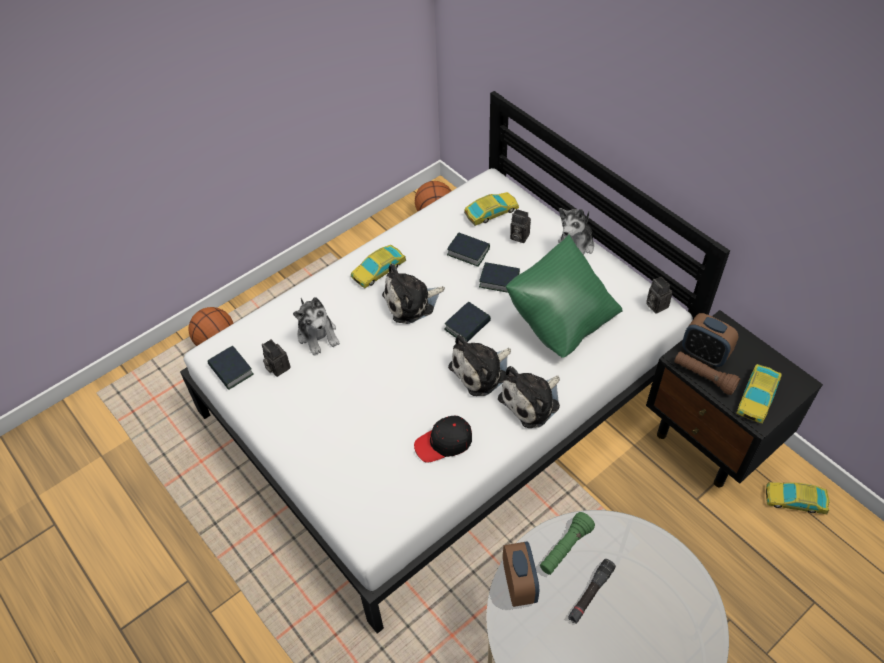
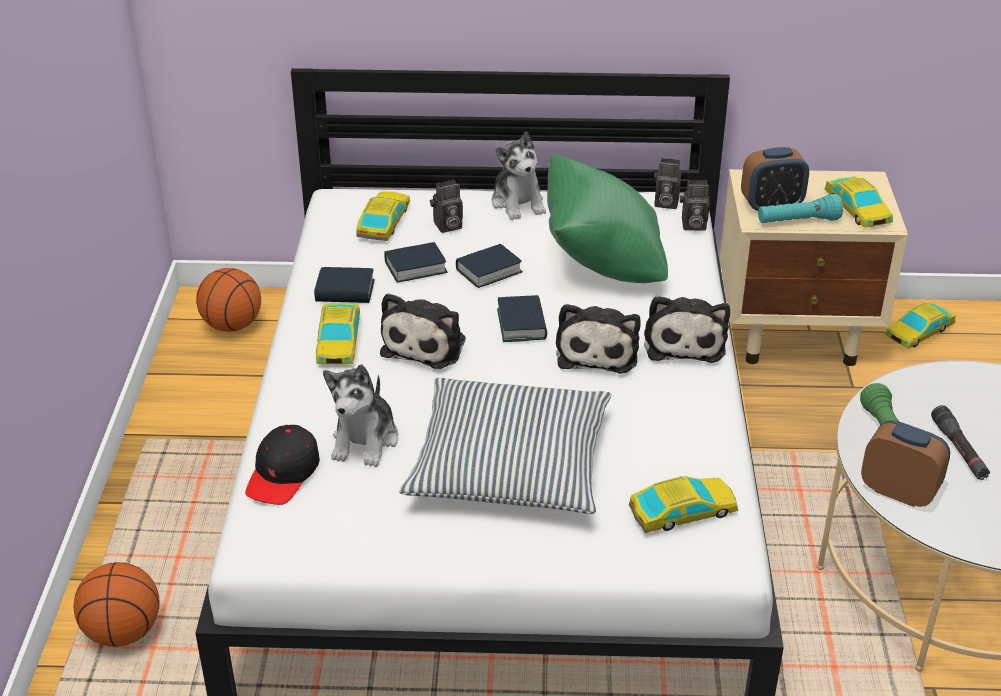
camera: 50 degrees left, 15 degrees down
book [208,346,254,390] -> book moved to [314,267,375,303]
camera [262,339,291,377] -> camera moved to [680,180,710,231]
plush toy [293,297,340,355] -> plush toy turned 90 degrees clockwise [323,364,398,467]
black cap [414,416,472,462] -> black cap moved to [245,425,320,505]
black nightstand [646,310,823,487] -> beige nightstand [720,169,908,366]
brown flashlight [674,351,740,395] -> turquoise flashlight [758,194,843,223]
none -> pillow [399,378,611,514]
none -> toy car [629,476,738,533]

